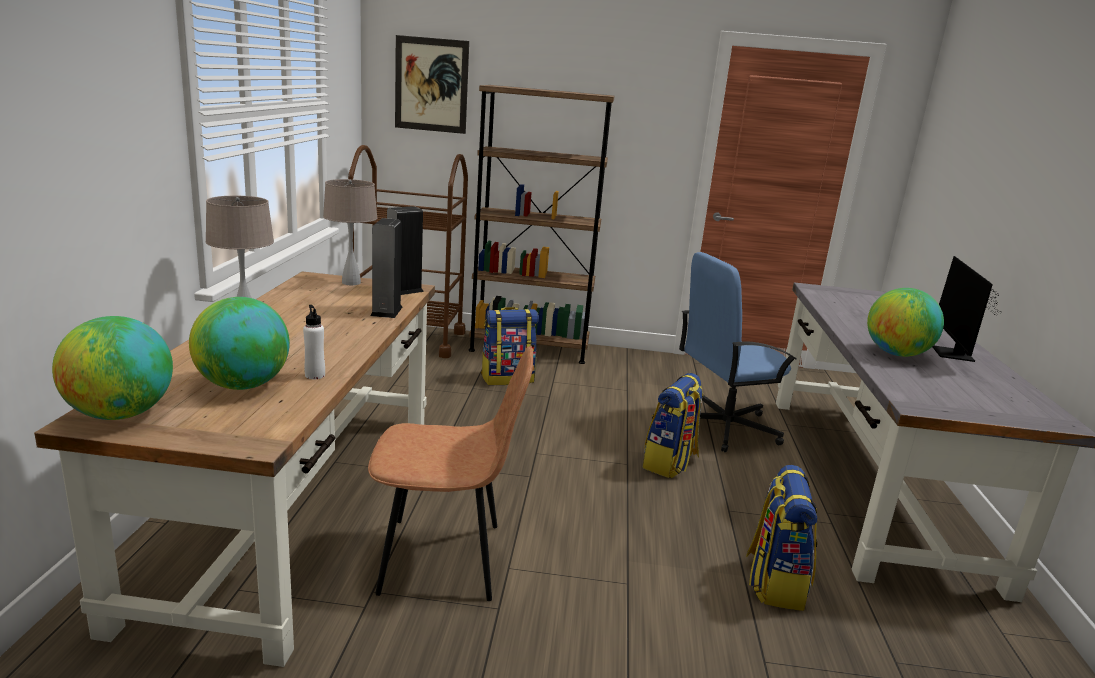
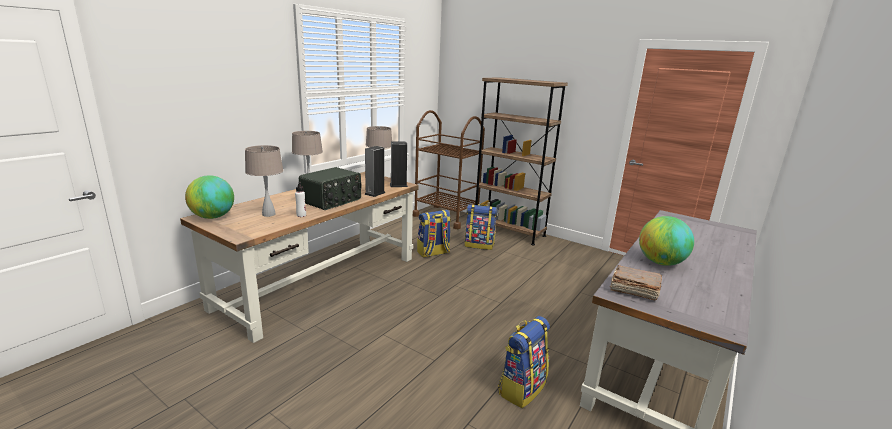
camera: 30 degrees right, 0 degrees up
globe [189,297,290,390] -> beige table lamp [245,145,283,217]
brown chair [368,345,533,601] -> none
picture [395,35,469,134] -> none
backpack [642,373,704,478] -> backpack moved to [417,210,451,258]
blue office chair [679,252,797,452] -> none
monitor [933,256,1002,362] -> none
none -> radio [299,167,361,210]
none -> brown book [610,265,662,300]

